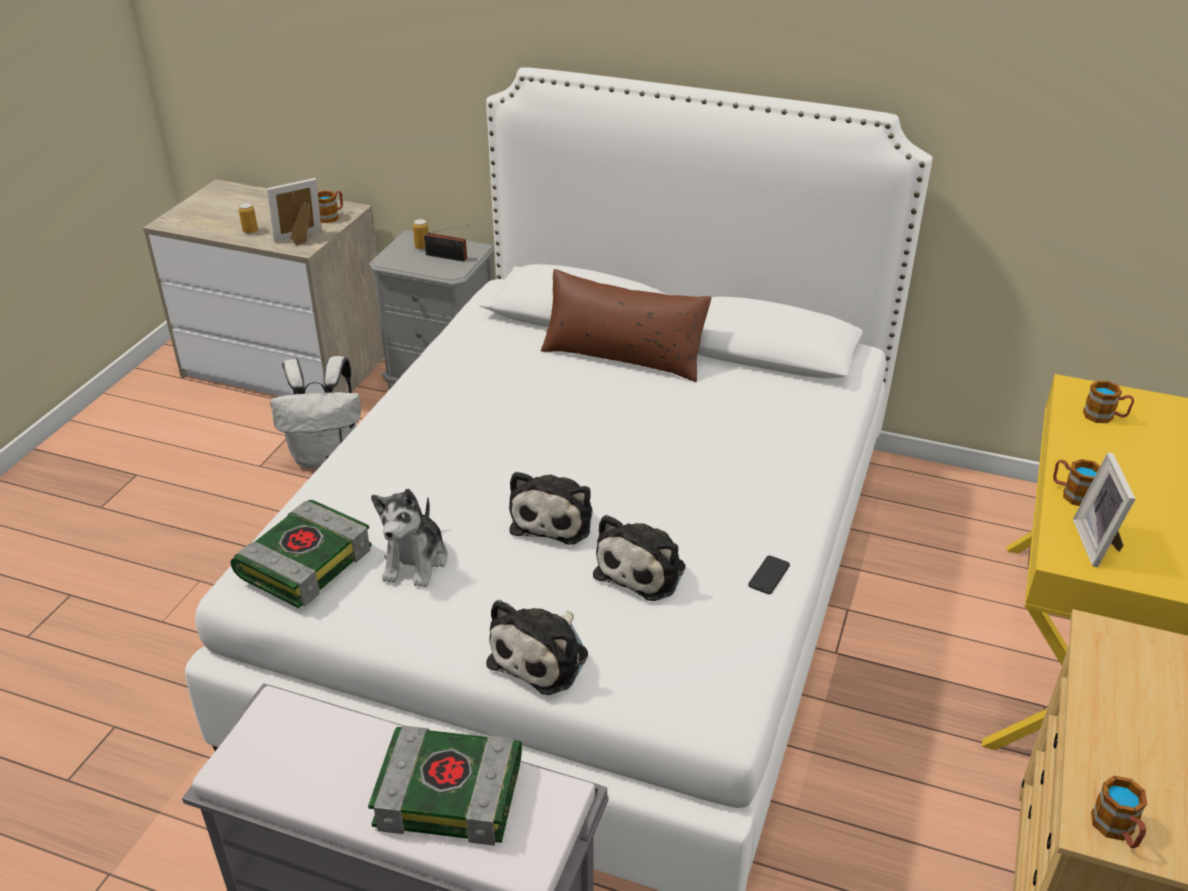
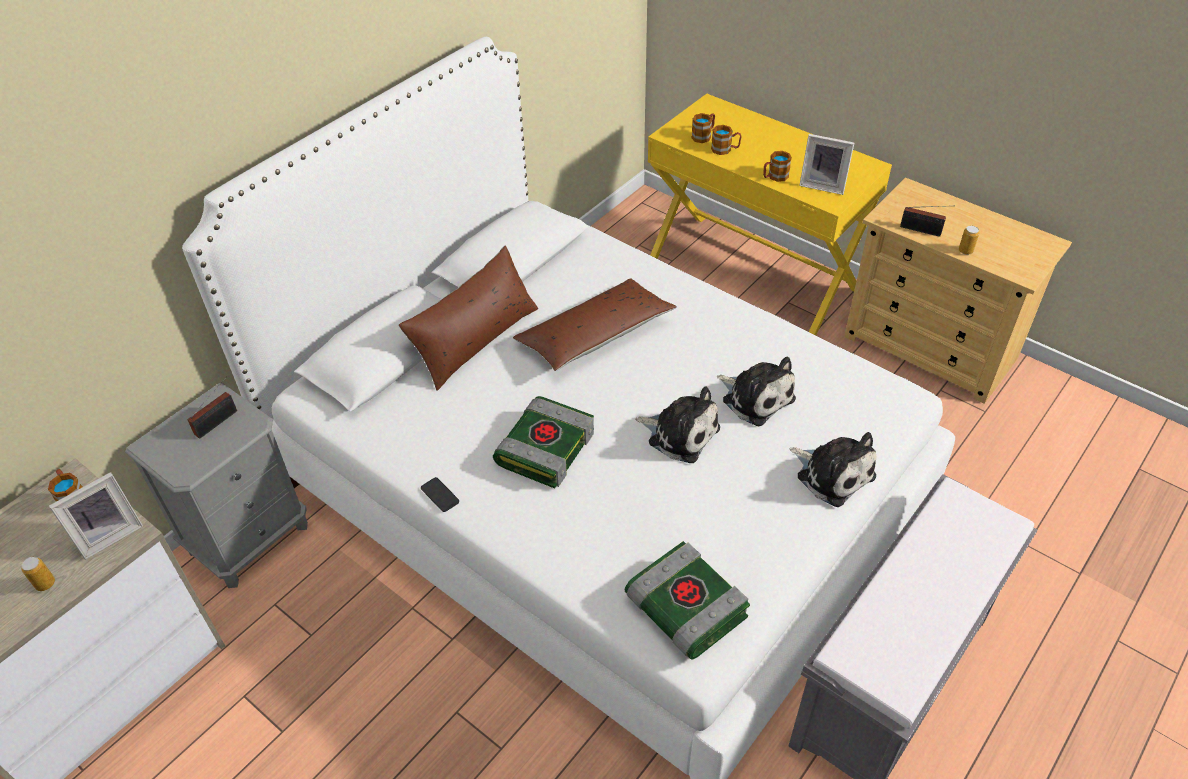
camera: 70 degrees left, 10 degrees up
picture frame [267,178,322,246] -> picture frame turned 120 degrees counterclockwise [49,472,143,560]
white backpack [270,356,361,468] -> none
book [368,726,522,846] -> book moved to [493,396,594,488]
plush toy [371,489,448,587] -> none
can [413,219,429,250] -> can moved to [959,226,979,255]
phone [748,556,790,594] -> phone moved to [421,477,459,512]
mug [1091,776,1147,848] -> mug moved to [711,125,742,155]
none -> brown pillow [513,278,677,371]
none -> radio [900,205,955,237]

